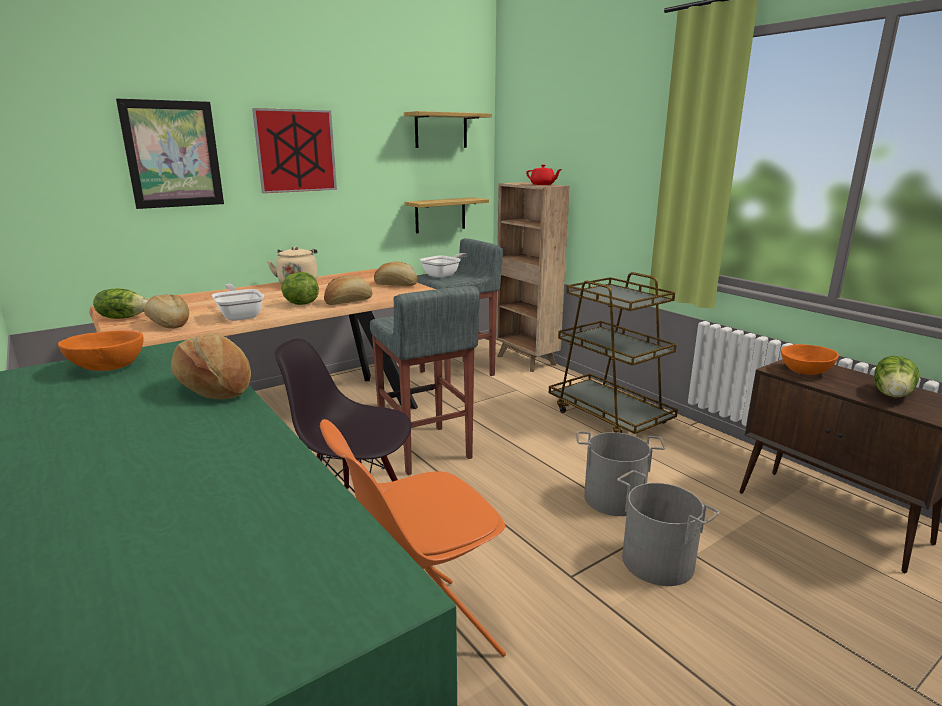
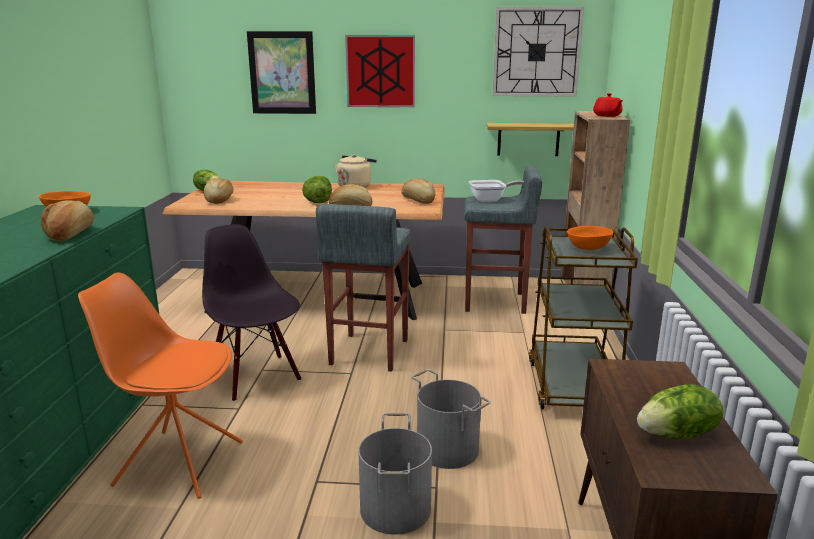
camera: 40 degrees right, 0 degrees up
frying pan [212,284,264,321] -> none
shelf [404,111,492,148] -> wall clock [492,7,584,96]
orange bowl [781,344,839,375] -> orange bowl moved to [567,226,613,250]

